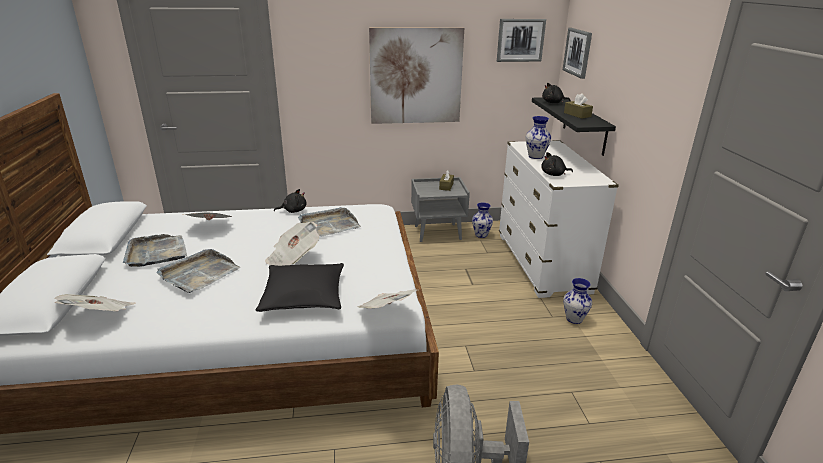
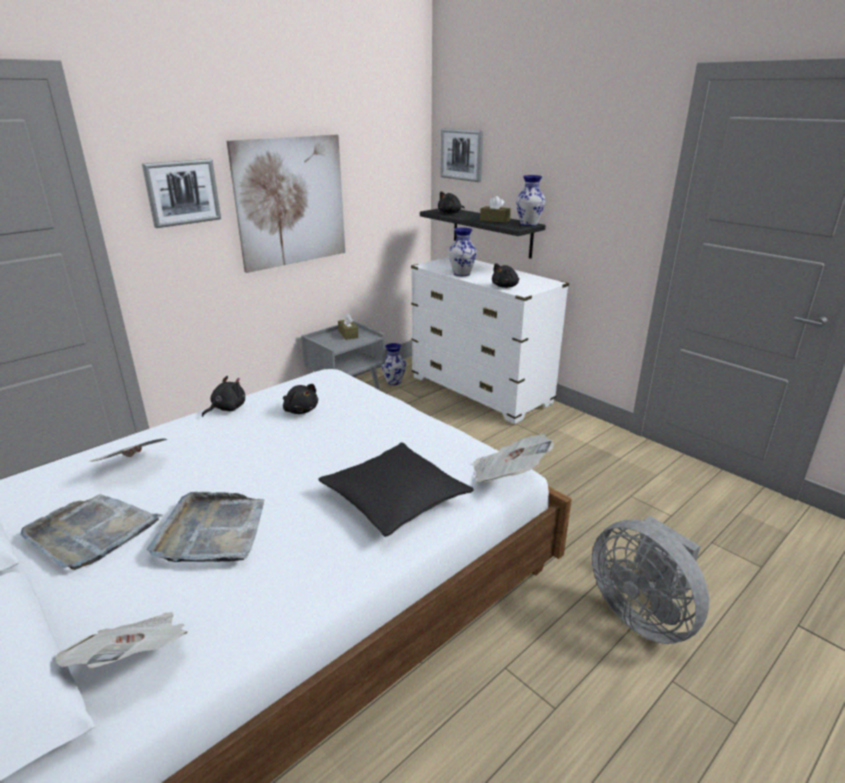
camera: 35 degrees left, 0 degrees up
newspaper [265,222,319,266] -> none
grey tray [298,207,361,236] -> black plush toy [283,384,318,414]
picture [497,19,546,62] -> picture moved to [142,159,221,228]
vase [563,278,592,324] -> vase moved to [516,175,546,226]

